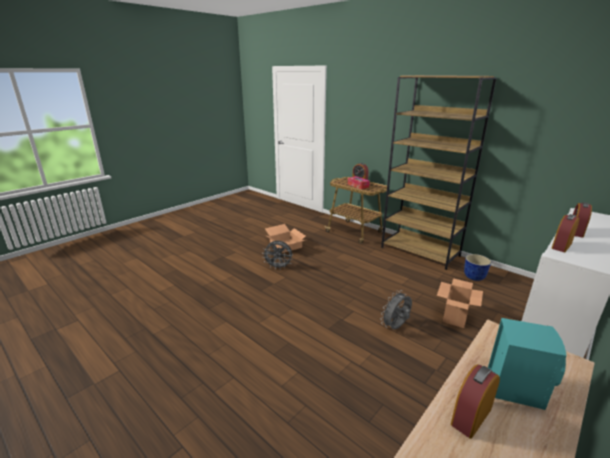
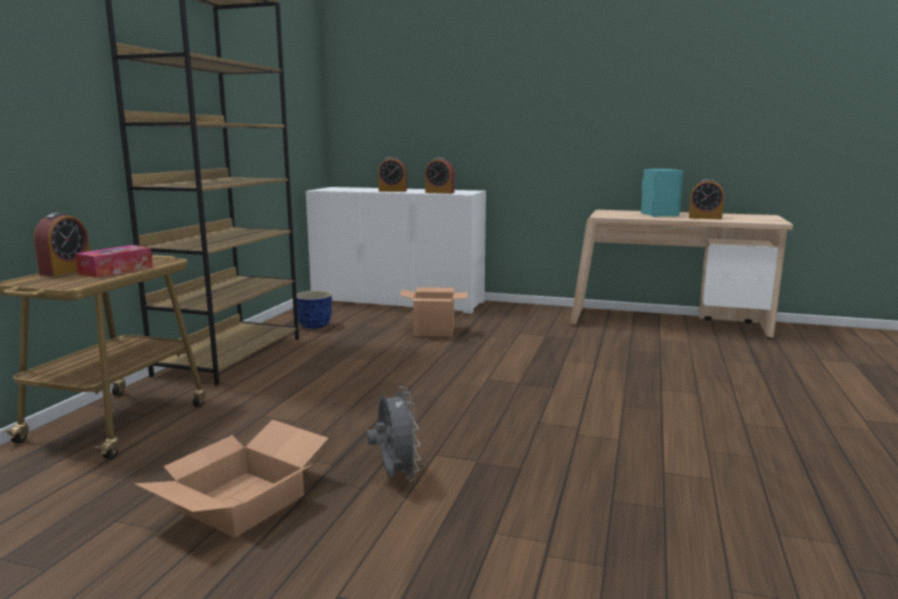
camera: 115 degrees left, 10 degrees down
grey fan [381,290,412,329] -> none

